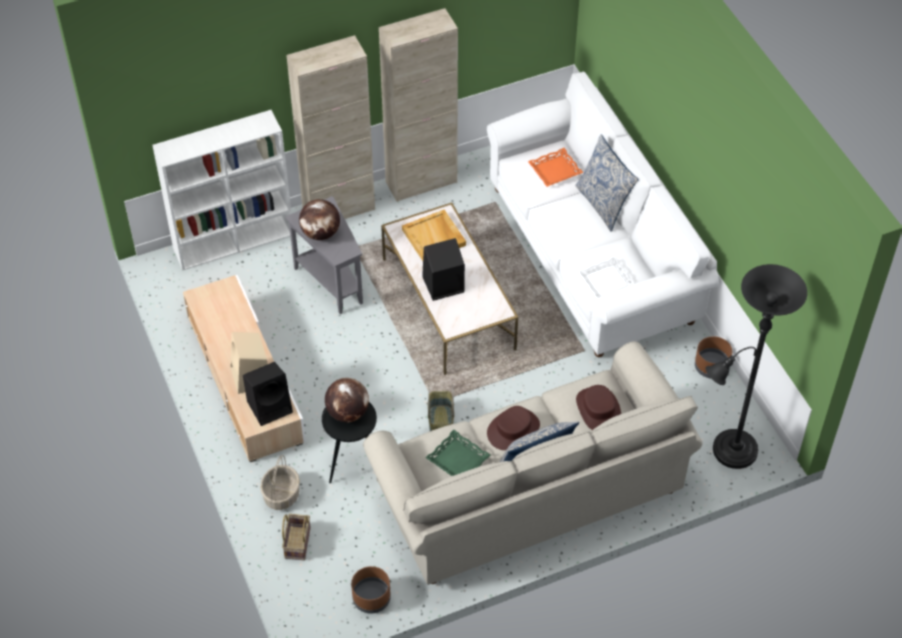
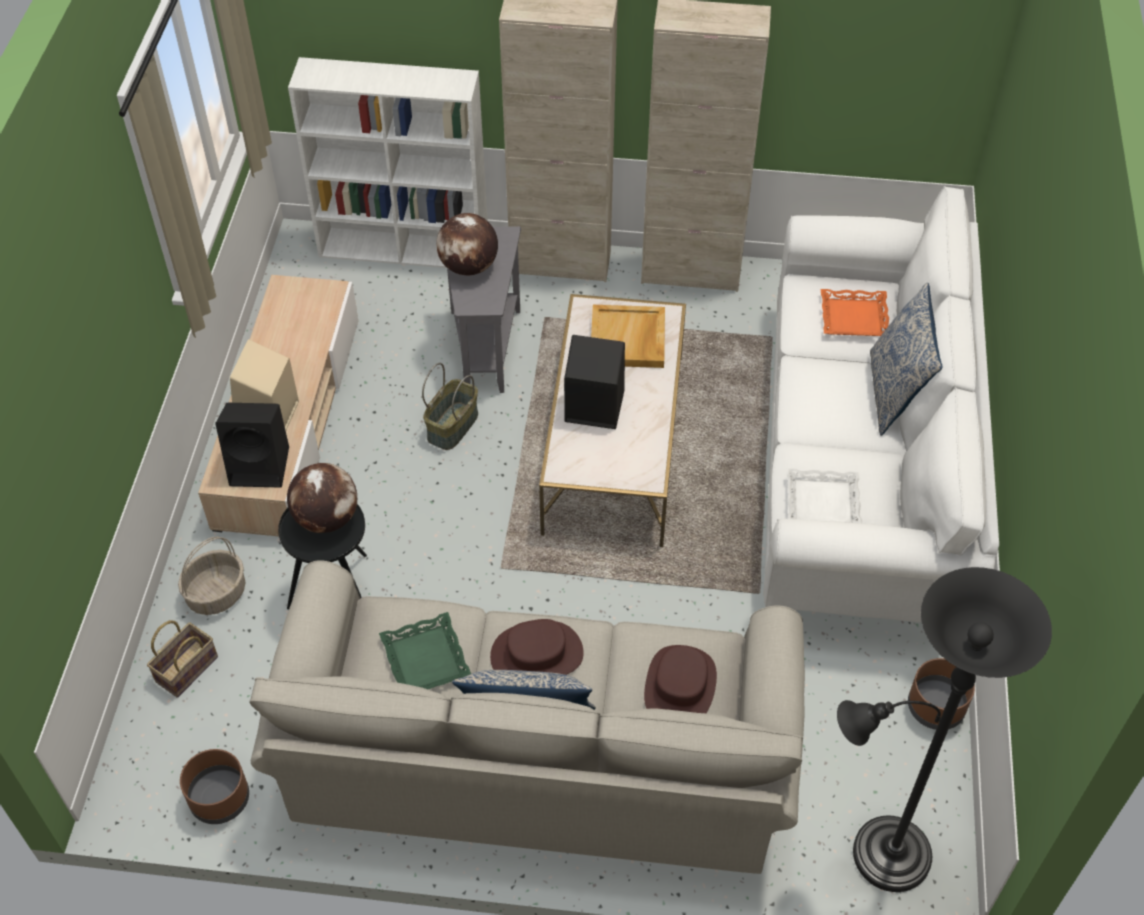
camera: 30 degrees right, 0 degrees up
basket [428,385,454,431] -> basket moved to [422,363,478,450]

